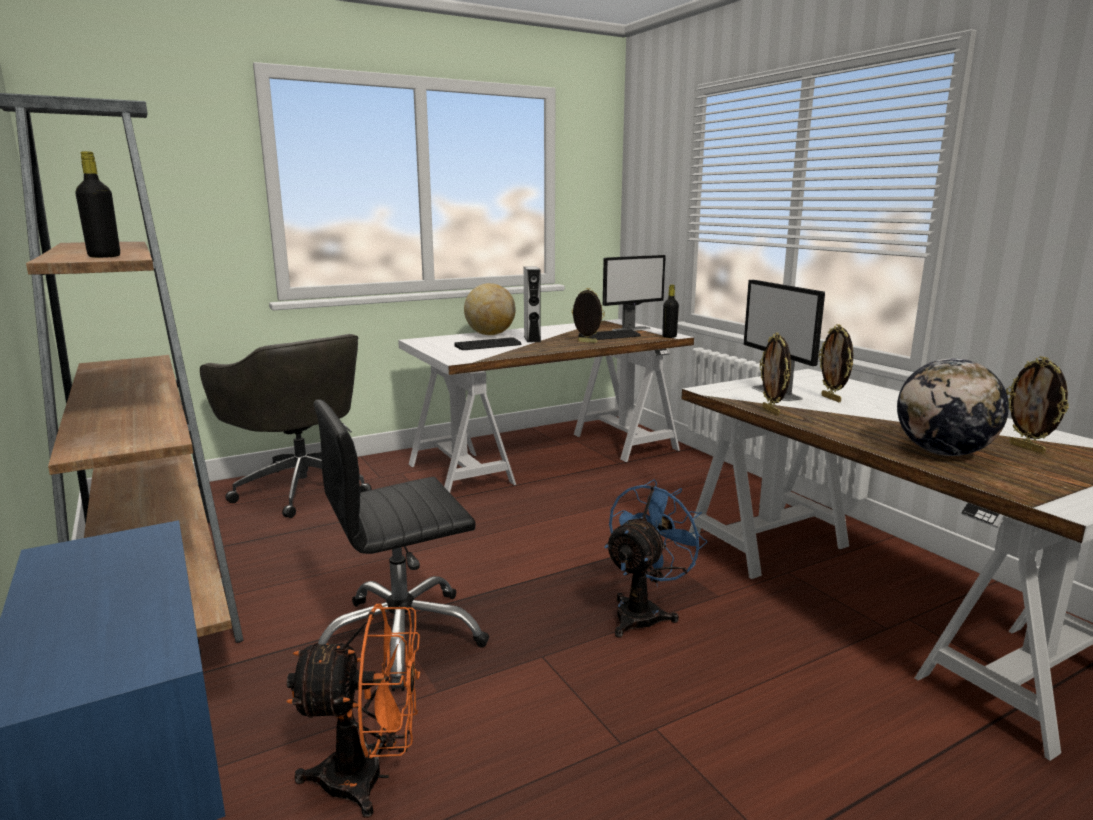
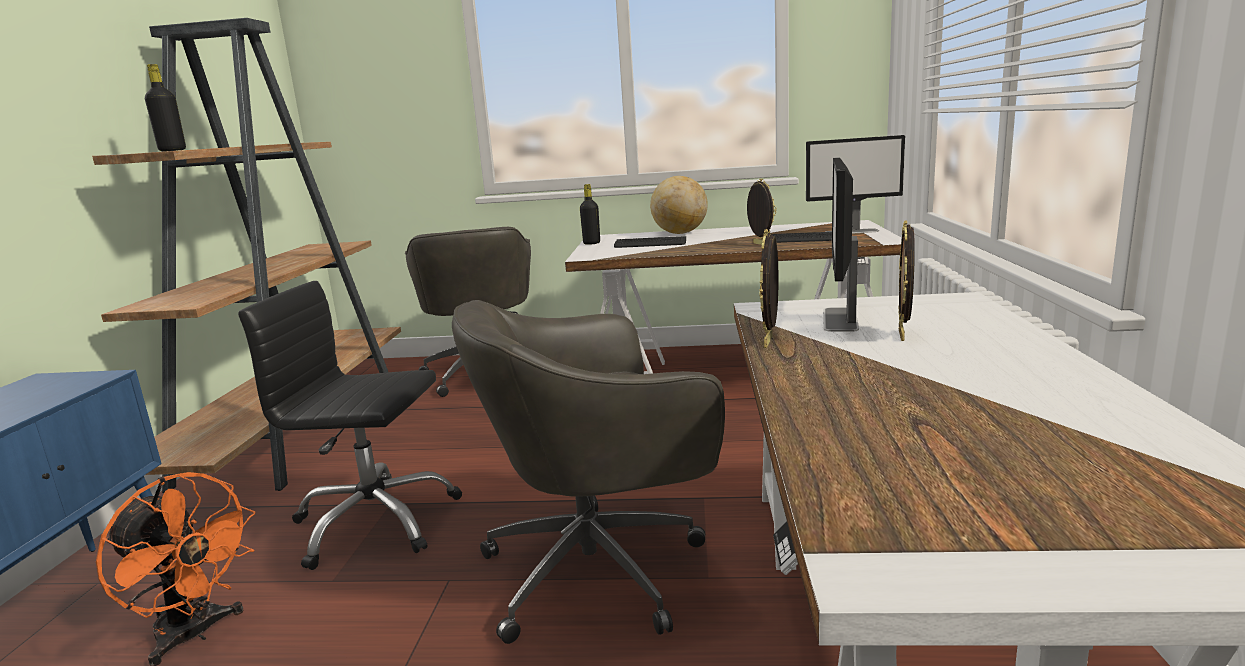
camera: 35 degrees right, 0 degrees up
grey speaker [524,266,541,343] -> none
blue fan [604,479,708,638] -> grey office chair [452,300,725,644]
black bottle [662,285,679,338] -> black bottle moved to [580,184,600,245]
globe [897,358,1009,456] -> none
picture frame [1006,356,1069,454] -> none

